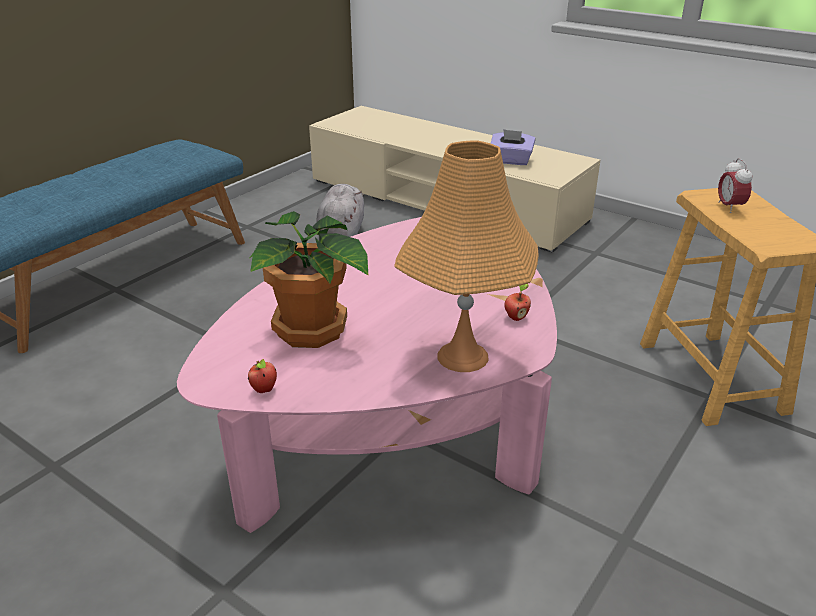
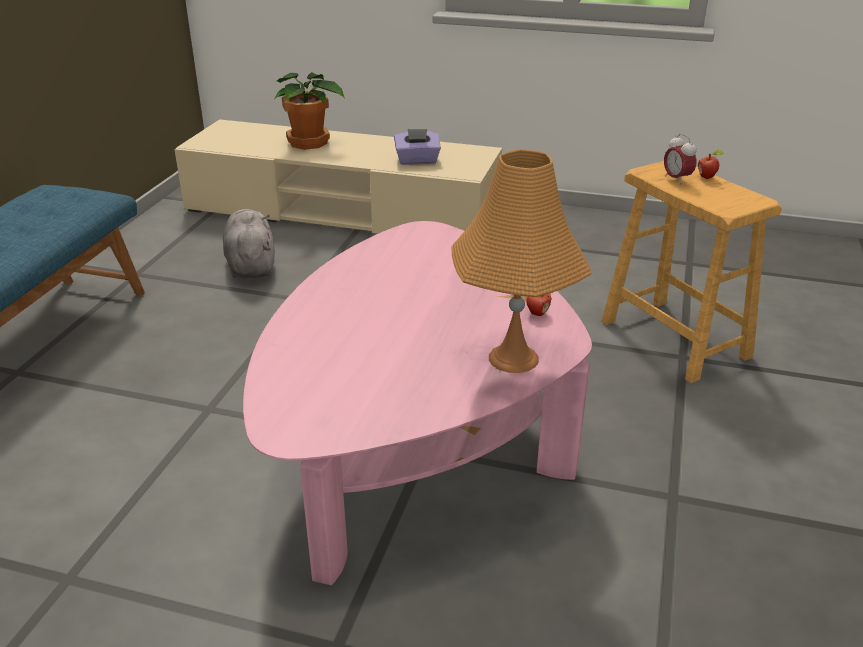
camera: 20 degrees left, 0 degrees up
apple [248,359,277,393] -> apple moved to [698,150,724,179]
potted plant [250,211,369,348] -> potted plant moved to [275,72,345,150]

